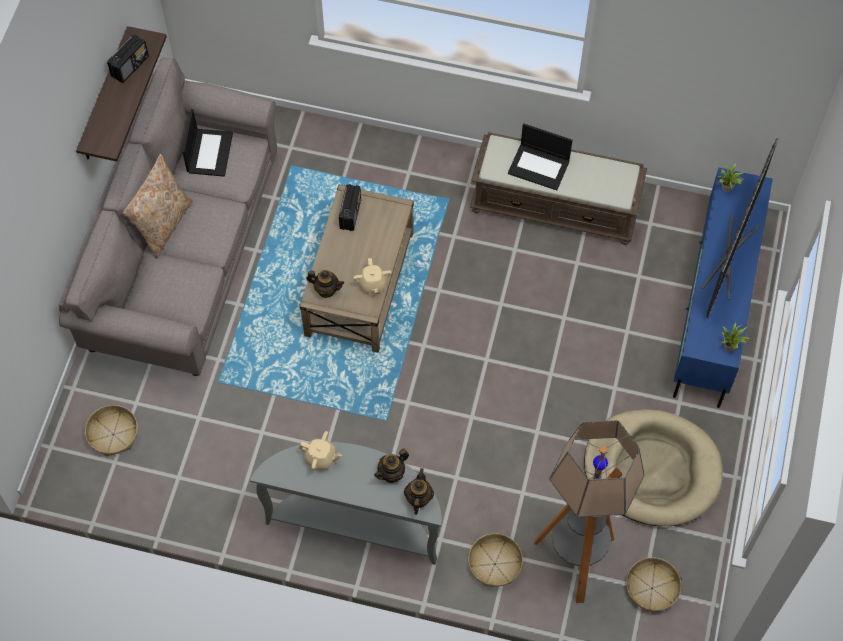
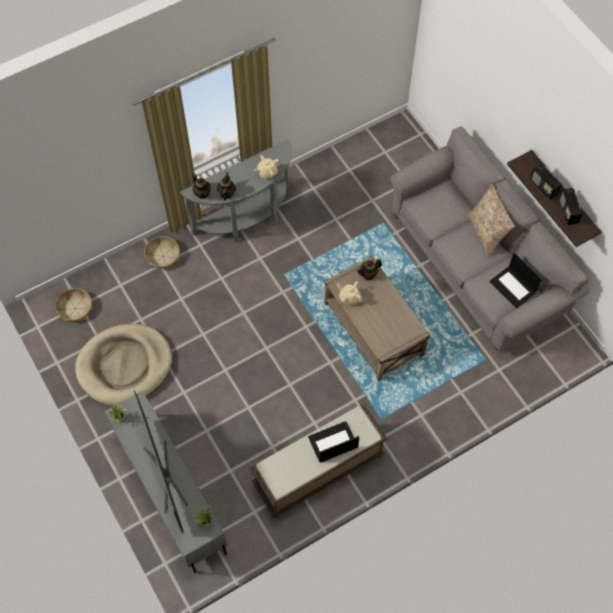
camera: 135 degrees right, 0 degrees up
basket [85,405,138,457] -> none
radio [339,184,361,231] -> radio moved to [530,164,562,200]
floor lamp [534,420,644,603] -> none
blue tv stand [673,168,773,408] -> grey tv stand [104,391,227,573]

